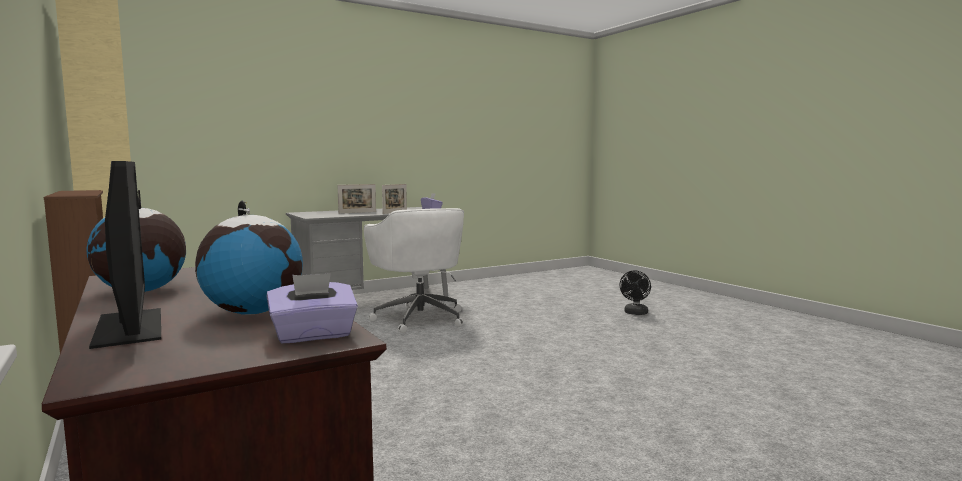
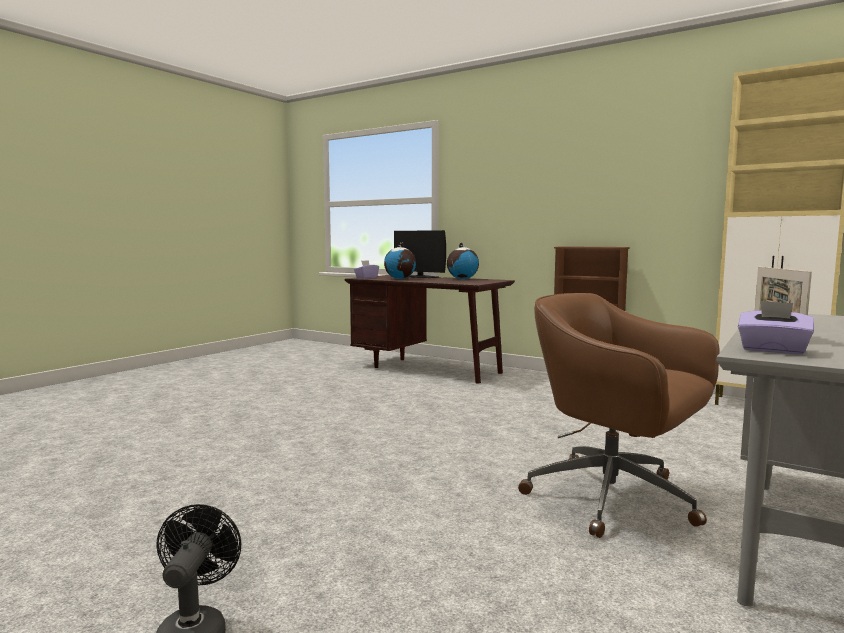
camera: 155 degrees right, 0 degrees up
picture frame [338,184,376,214] -> none
white office chair [364,208,464,333] -> brown office chair [518,293,719,538]

